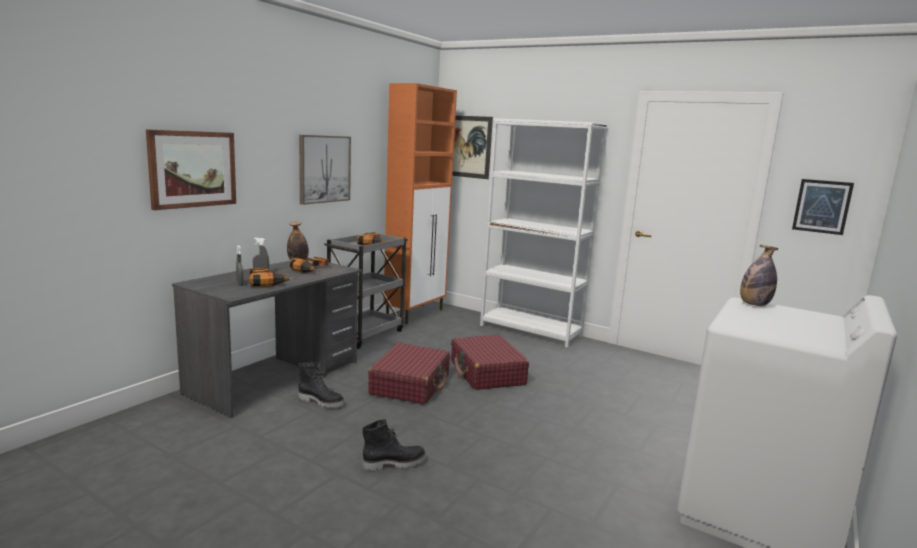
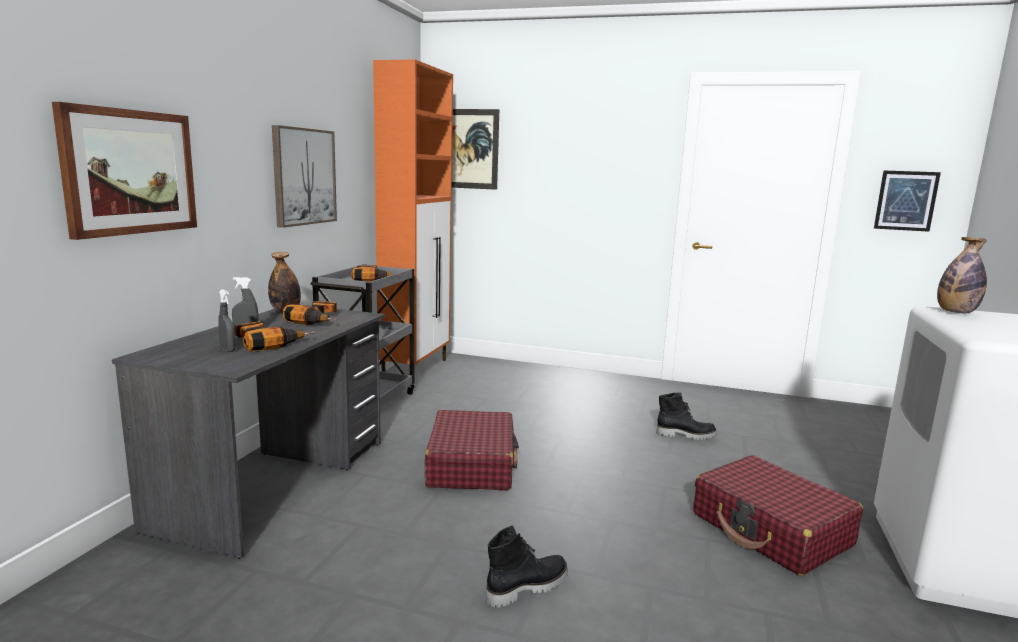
camera: 15 degrees left, 0 degrees up
black boot [298,362,345,408] -> black boot moved to [656,393,717,440]
red suitcase [451,335,529,390] -> red suitcase moved to [693,455,863,576]
white bookcase [480,118,607,348] -> none

